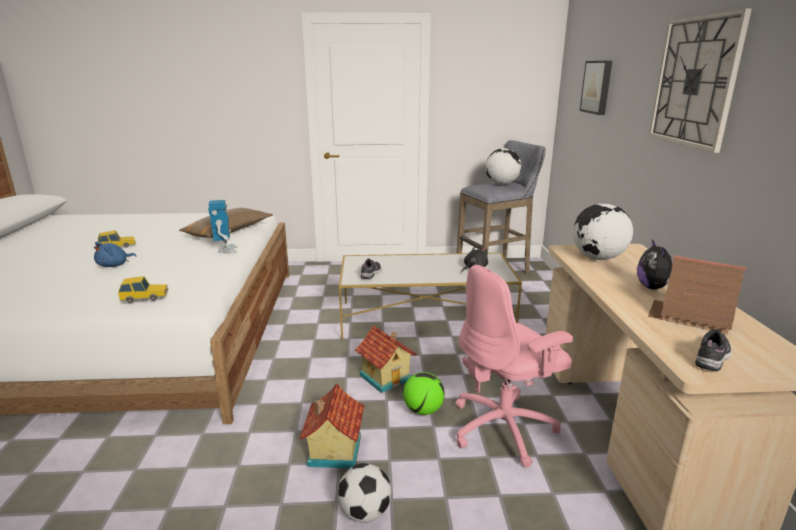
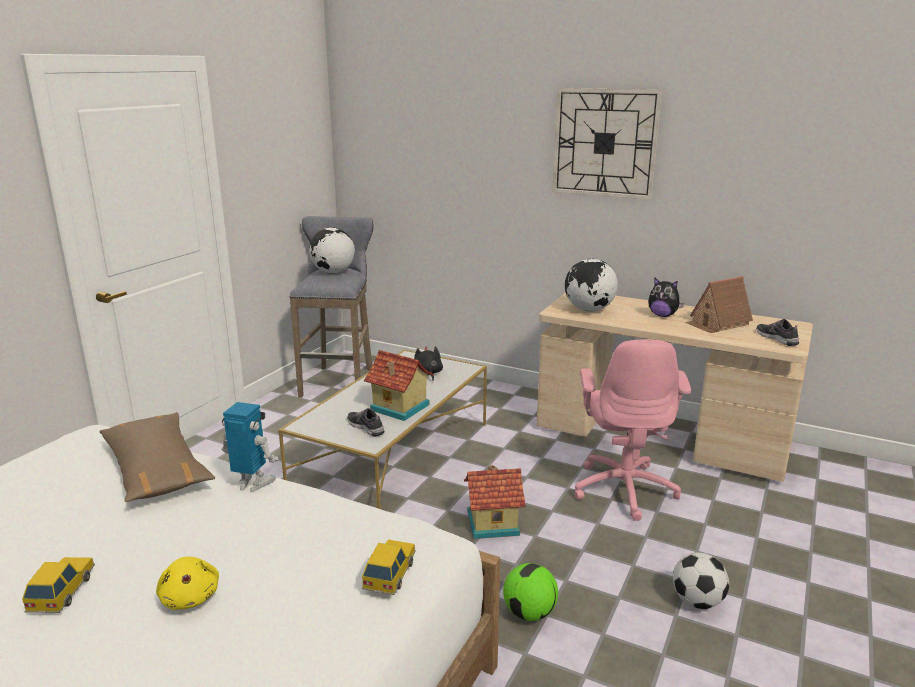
camera: 60 degrees left, 0 degrees up
blue plush toy [94,242,136,267] -> yellow plush toy [156,556,219,610]
toy house [300,383,364,468] -> toy house moved to [364,350,434,421]
football [403,372,445,415] -> football moved to [503,563,558,621]
picture [580,61,612,115] -> none

